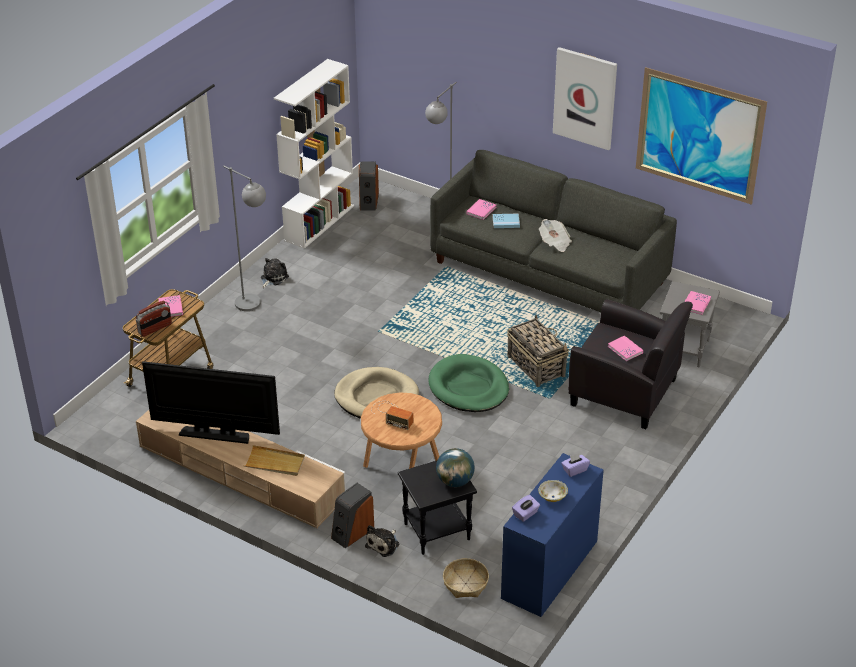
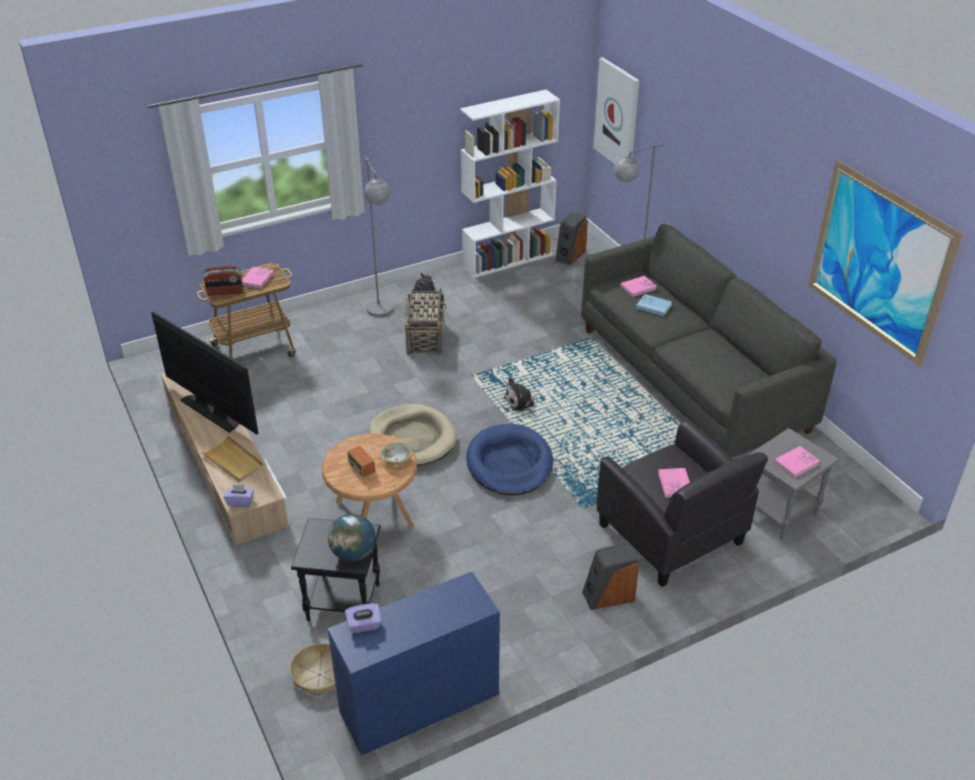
camera: 30 degrees right, 0 degrees up
speaker [331,483,374,548] -> speaker moved to [582,542,639,610]
plush toy [365,525,399,557] -> plush toy moved to [504,377,539,411]
green dog bed [428,354,509,412] -> blue dog bed [466,423,553,496]
basket [507,315,569,387] -> basket moved to [404,288,447,355]
newspaper [539,219,572,252] -> none
bowl [539,480,568,502] -> bowl moved to [380,442,412,465]
picture [553,47,617,150] -> picture moved to [593,57,640,164]
purple tissue box [561,453,590,477] -> purple tissue box moved to [224,485,254,507]

